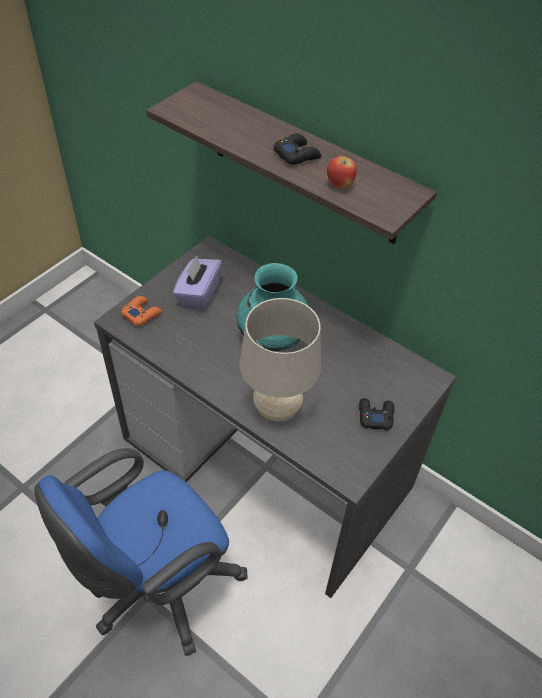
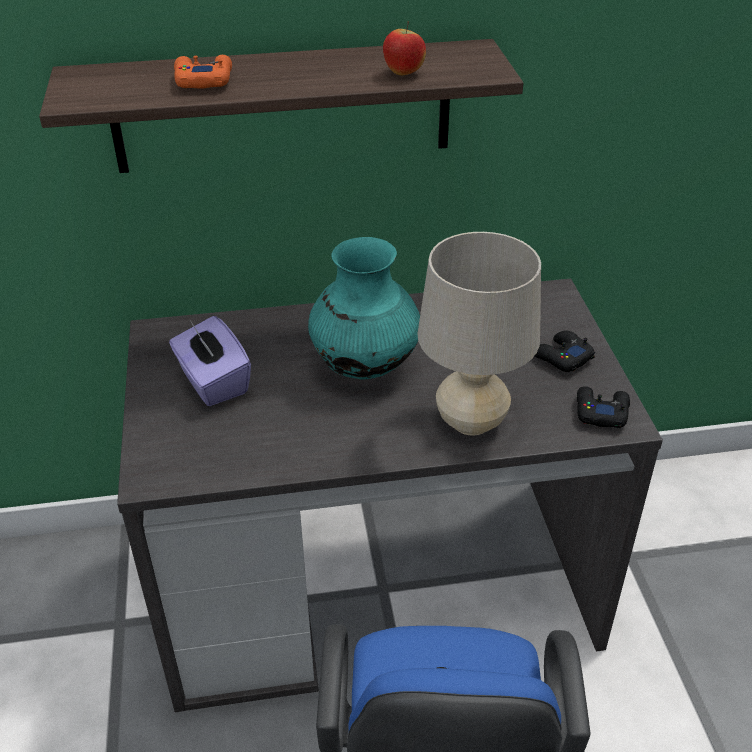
camera: 45 degrees left, 10 degrees down
orange game controller [121,296,162,326] -> orange game controller moved to [174,55,232,89]
black game controller [273,134,321,165] -> black game controller moved to [577,386,630,428]

